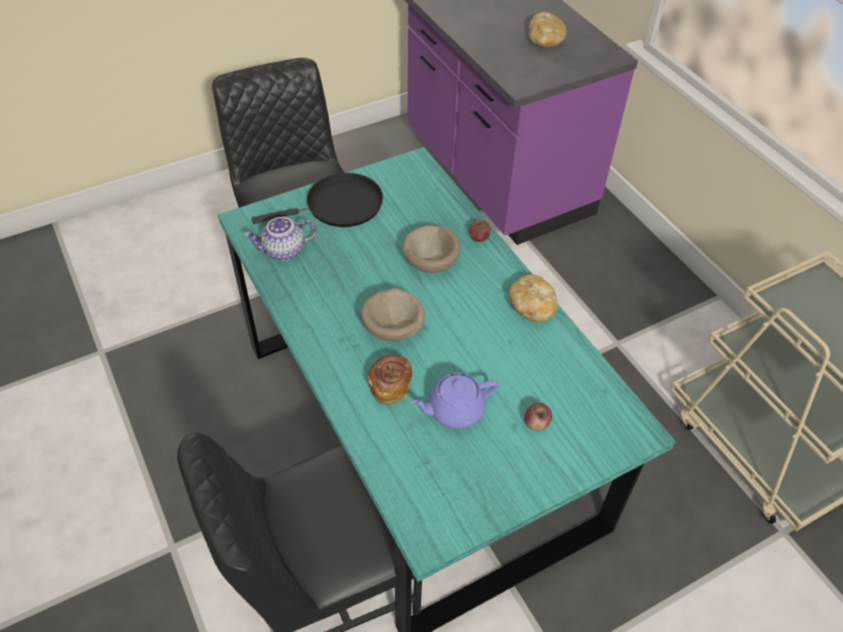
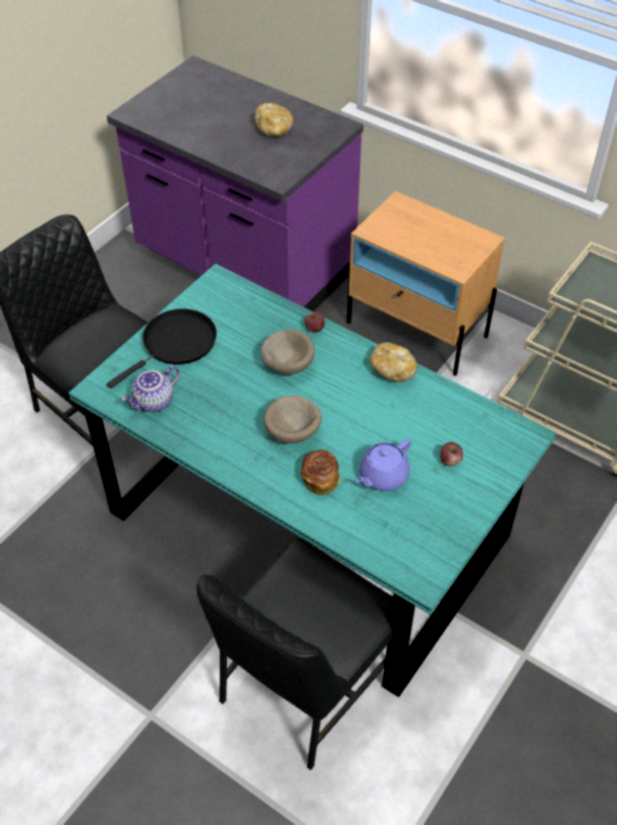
camera: 25 degrees left, 0 degrees up
none -> beige nightstand [347,191,505,376]

